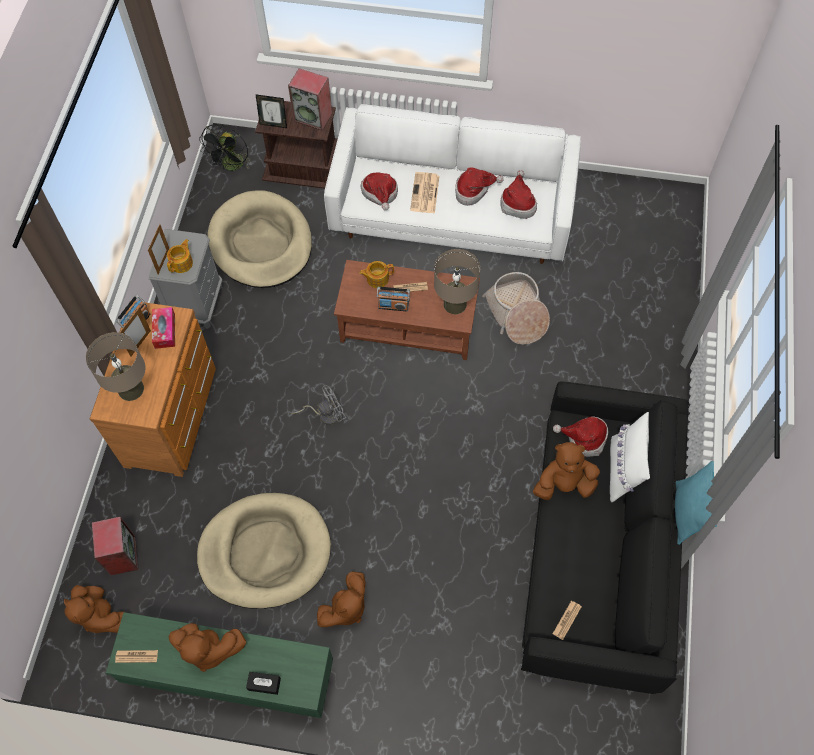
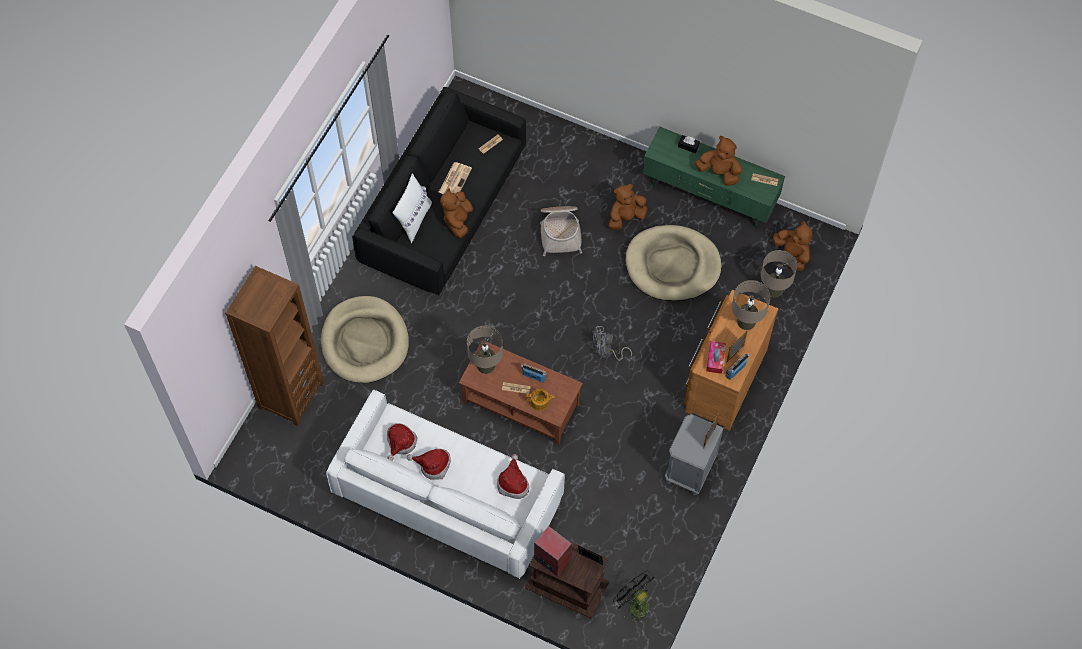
camera: 165 degrees left, 0 degrees up
speaker [92,517,139,575] -> beige table lamp [761,250,797,297]
teapot [167,239,193,273] -> none
black fan [199,124,251,171] -> black fan turned 75 degrees counterclockwise [614,571,654,624]
beige dog bed [207,190,312,288] -> beige dog bed moved to [321,296,409,383]
newspaper [410,172,439,213] -> newspaper moved to [439,162,472,194]
basket [482,272,550,345] -> basket moved to [540,206,582,256]
brown plush toy [533,442,600,500] -> brown plush toy turned 90 degrees clockwise [440,188,473,238]
hat [553,416,608,457] -> none
turquoise pillow [675,461,717,545] -> none
none -> brown bookcase [225,266,324,426]

